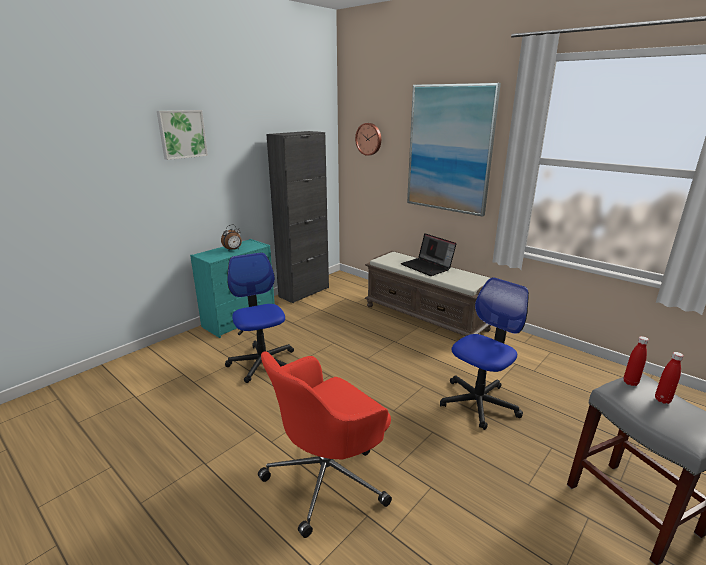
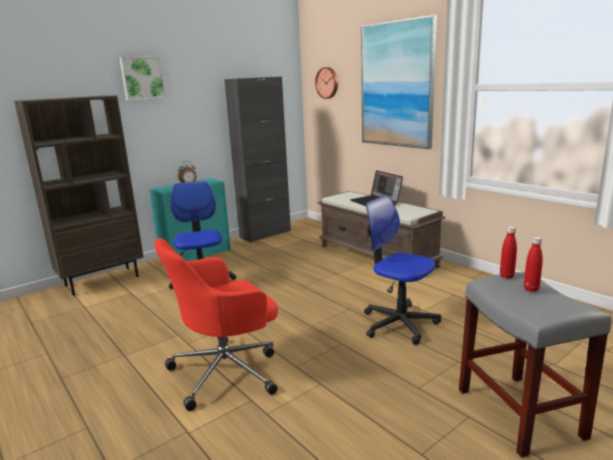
camera: 10 degrees right, 5 degrees down
office chair [440,277,529,430] -> office chair turned 105 degrees counterclockwise [364,195,441,345]
none -> brown bookcase [14,95,143,295]

